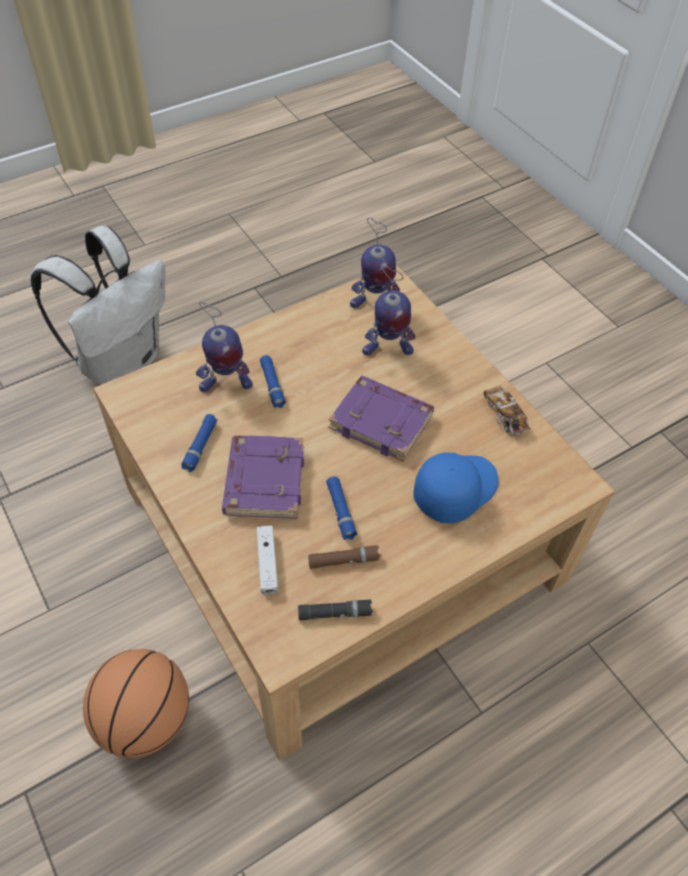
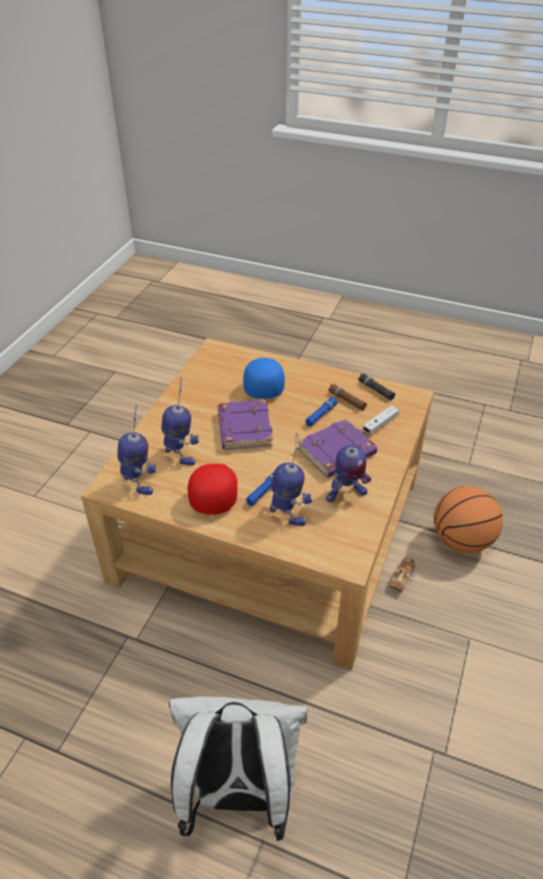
camera: 125 degrees left, 10 degrees down
blue flashlight [181,414,218,472] -> toy robot [326,427,371,502]
blue cap [414,452,499,523] -> blue cap turned 75 degrees clockwise [243,358,285,399]
toy car [483,385,531,436] -> toy car moved to [390,557,417,593]
none -> red cap [188,464,238,515]

